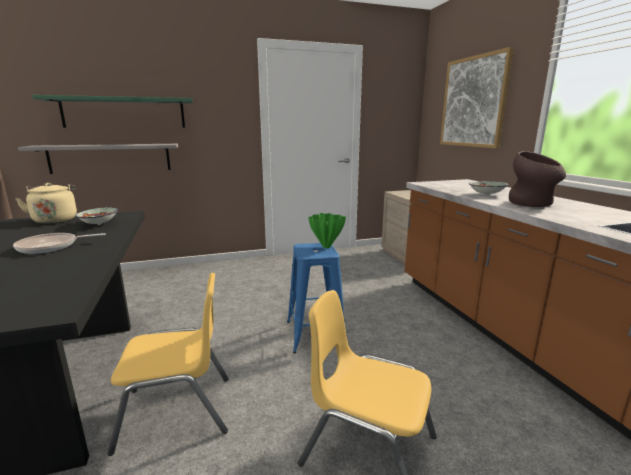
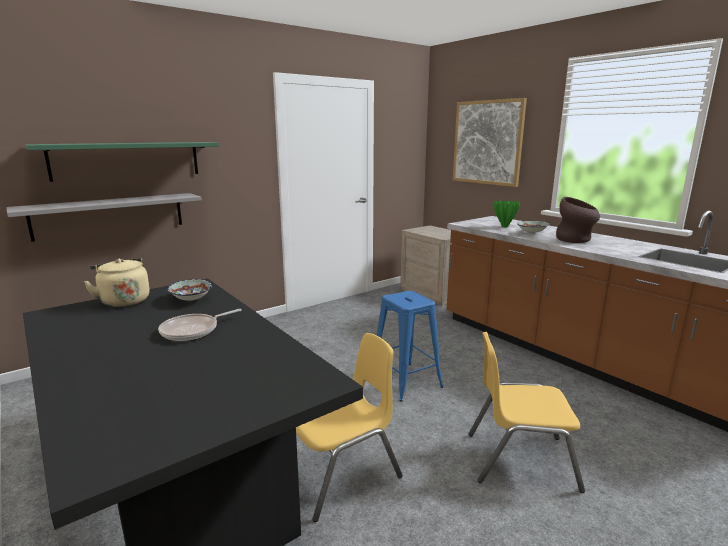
camera: 20 degrees left, 0 degrees up
green vase [308,213,346,248] -> green vase moved to [493,201,520,227]

